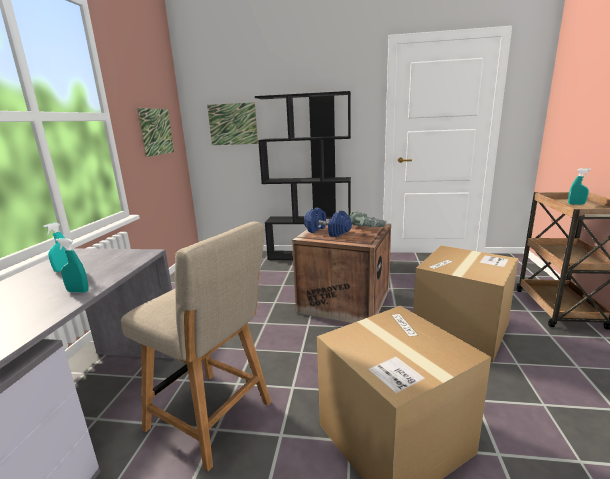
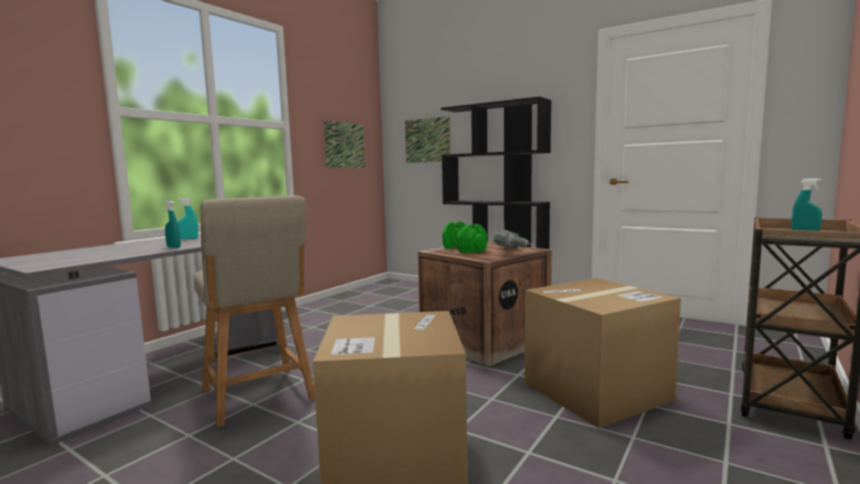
camera: 25 degrees right, 10 degrees down
blue dumbbell [304,207,352,237] -> green dumbbell [442,221,487,253]

